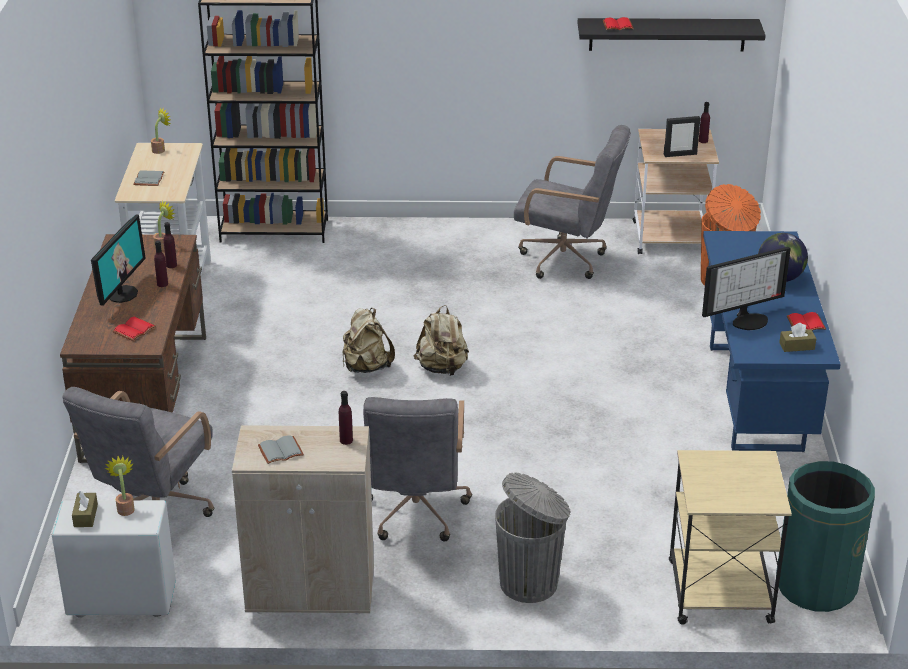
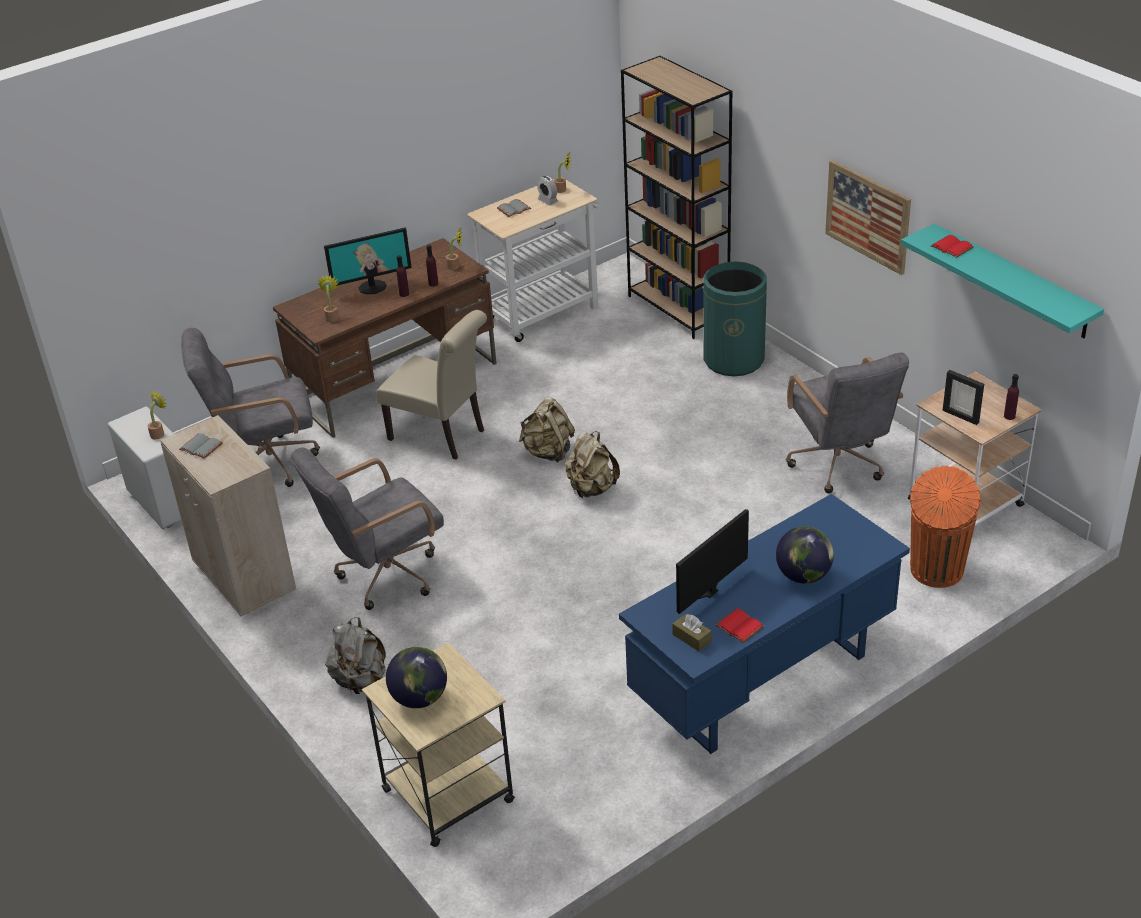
camera: 55 degrees right, 5 degrees up
brown tissue box [72,491,98,527] -> none
red book [112,317,156,341] -> potted plant [317,275,339,322]
purple bottle [339,391,353,445] -> none
grey trash can [495,473,571,603] -> grey backpack [325,617,386,694]
black shelf [578,18,766,51] -> turquoise shelf [901,223,1104,338]
monitor [702,247,791,330] -> monitor turned 105 degrees clockwise [676,509,749,614]
green trash can [776,461,875,612] -> green trash can moved to [703,262,767,376]
none -> beige chair [376,310,487,460]
none -> globe [386,647,447,708]
none -> alarm clock [537,176,558,205]
none -> picture [825,160,911,275]

